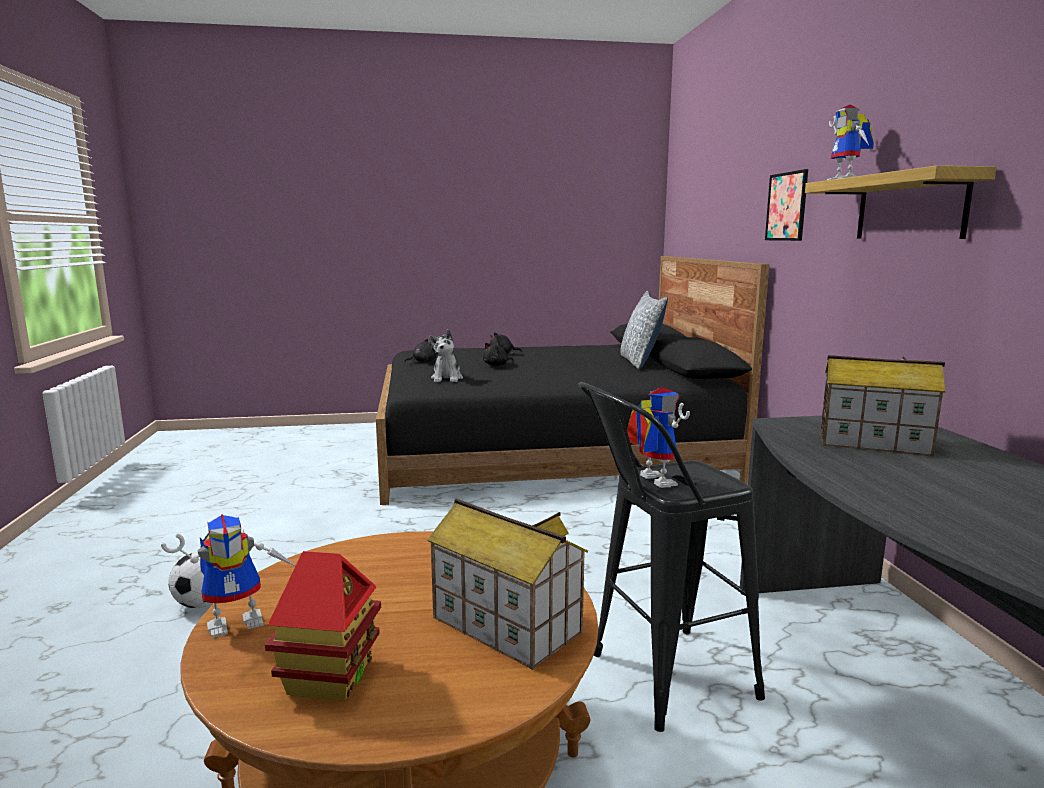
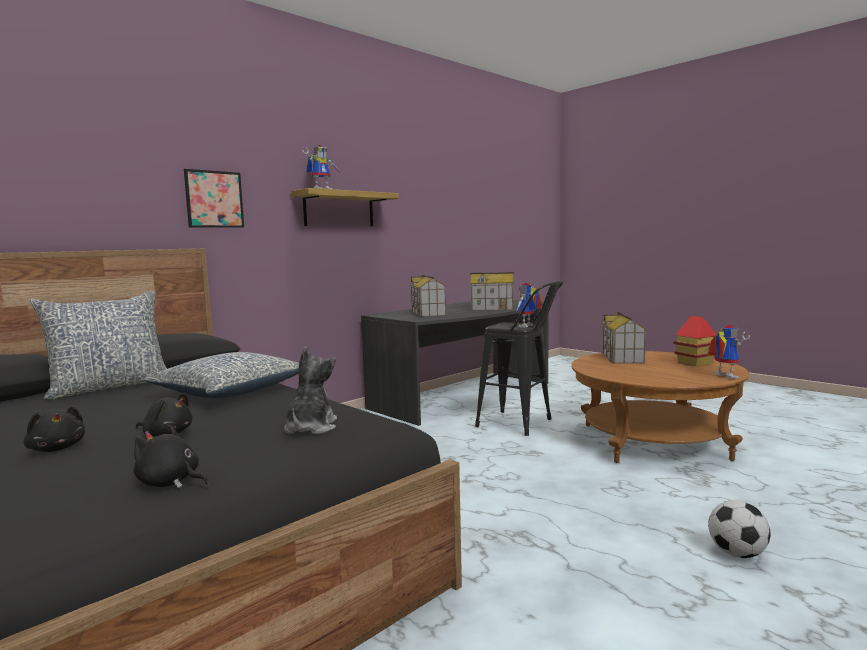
camera: 125 degrees left, 5 degrees down
toy robot [161,514,296,638] -> toy robot turned 45 degrees clockwise [706,325,750,379]
plush toy [429,329,463,382] -> plush toy turned 45 degrees counterclockwise [284,347,337,435]
none -> pillow [144,352,299,399]
none -> toy house [470,272,514,310]

